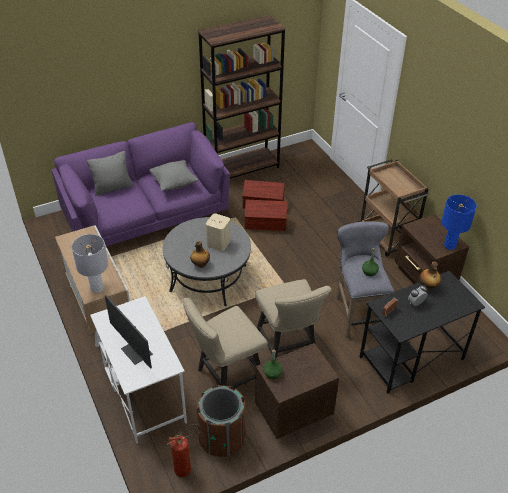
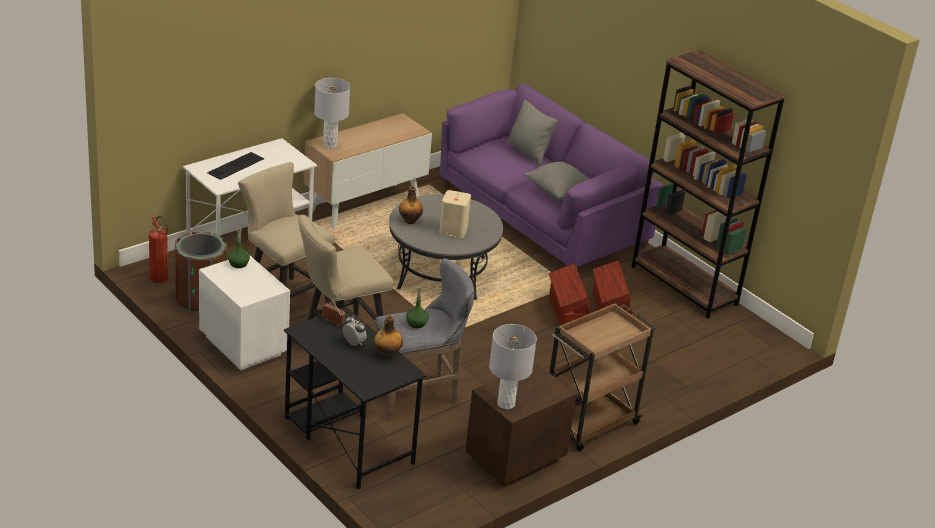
camera: 75 degrees right, 10 degrees down
monitor [105,295,153,369] -> keyboard [207,152,264,180]
brown nightstand [255,343,339,439] -> white nightstand [199,256,290,370]
blue table lamp [441,195,477,250] -> grey table lamp [489,324,537,409]

